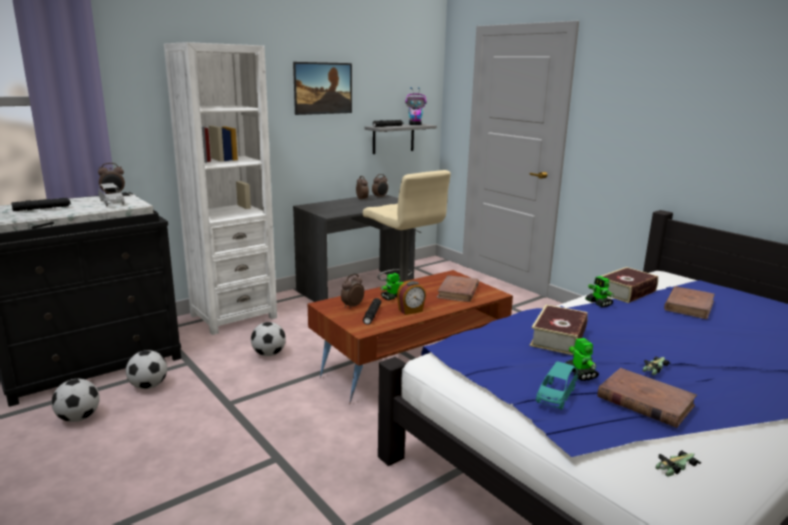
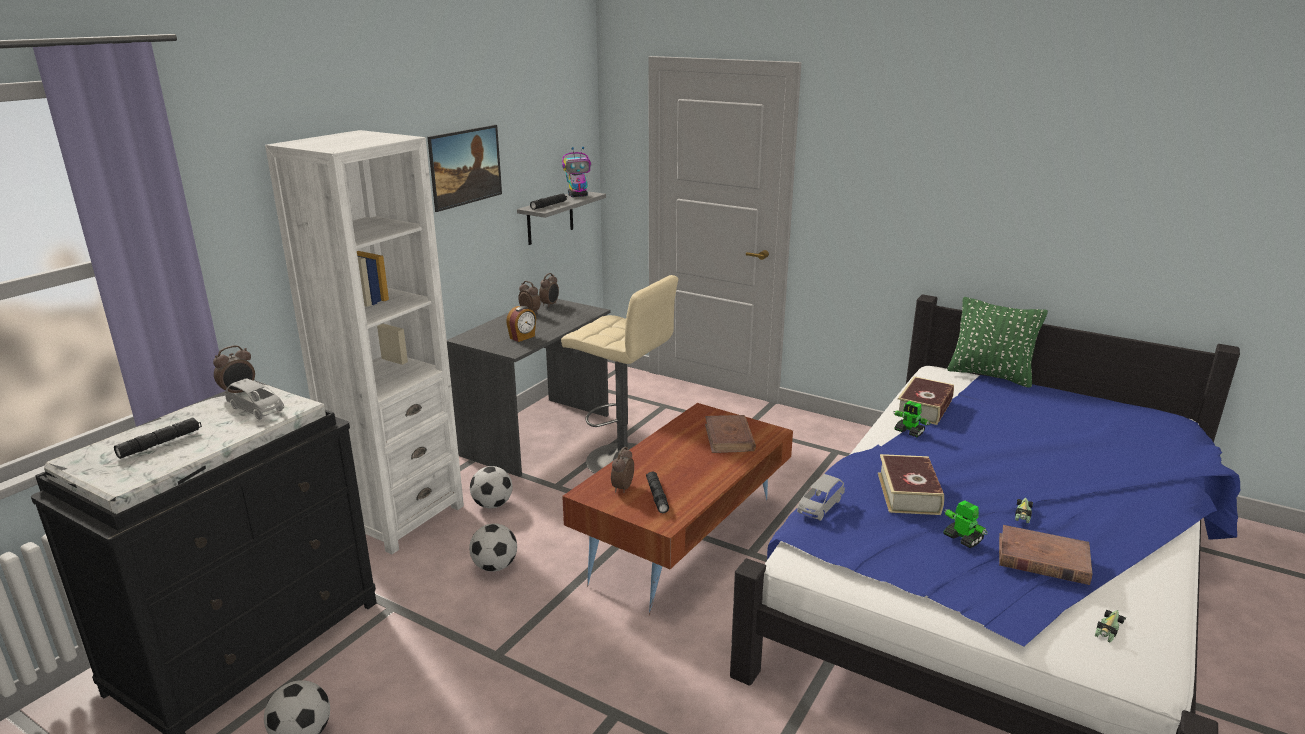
camera: 20 degrees left, 5 degrees up
football [126,350,167,389] -> football moved to [470,466,513,509]
toy robot [380,273,404,300] -> none
alarm clock [397,281,426,315] -> alarm clock moved to [506,306,536,342]
turquoise toy car [536,361,578,410] -> none
brown book [664,286,715,319] -> none
none -> grey toy car [797,474,845,521]
none -> green pillow [947,297,1048,388]

